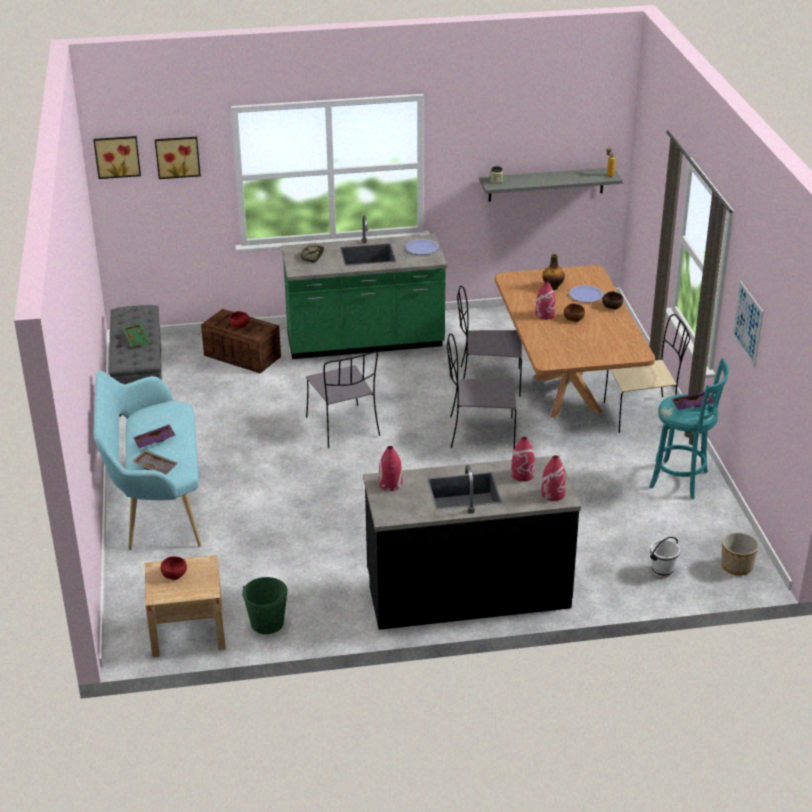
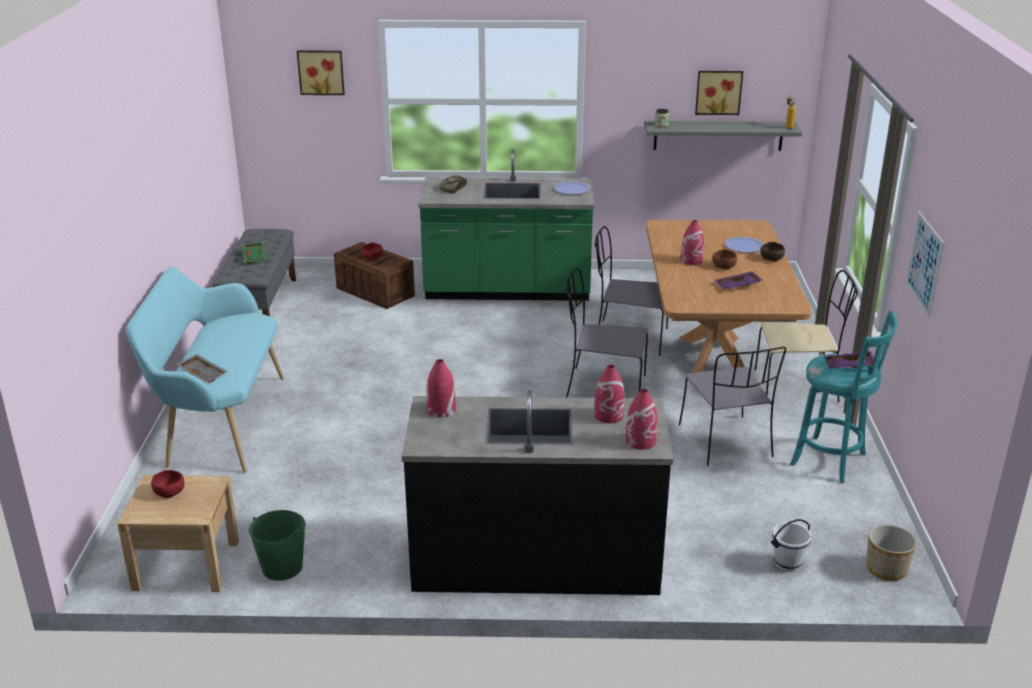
camera: 10 degrees right, 5 degrees down
picture [93,136,141,179] -> picture moved to [695,71,743,115]
purple tray [133,424,176,448] -> purple tray moved to [715,271,763,289]
grey chair [306,351,380,448] -> grey chair moved to [679,347,786,466]
bottle [542,254,565,290] -> none

